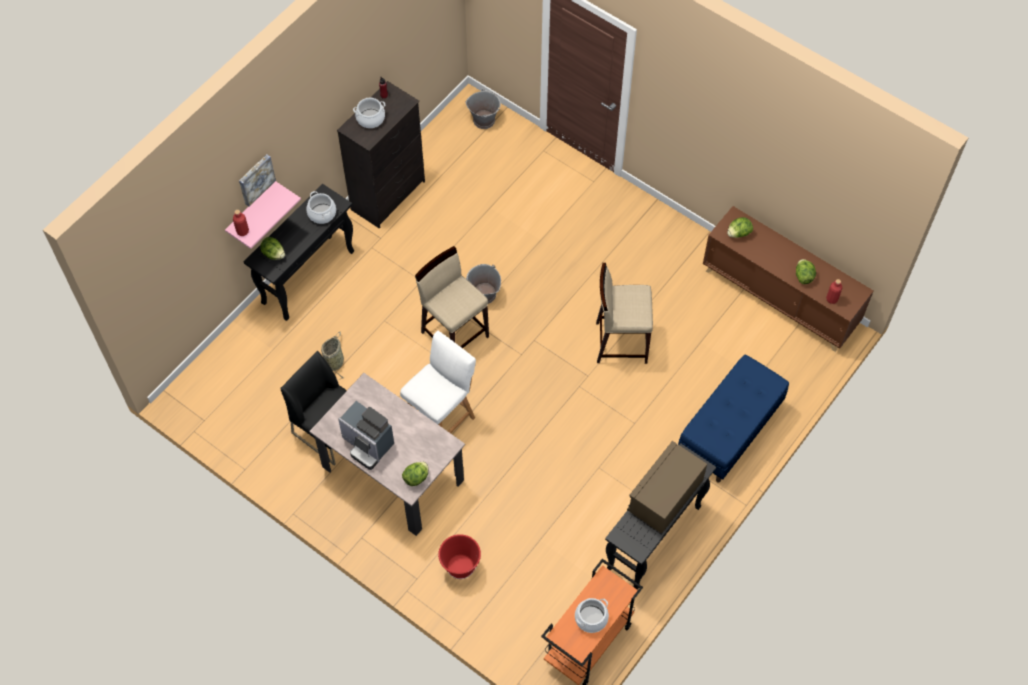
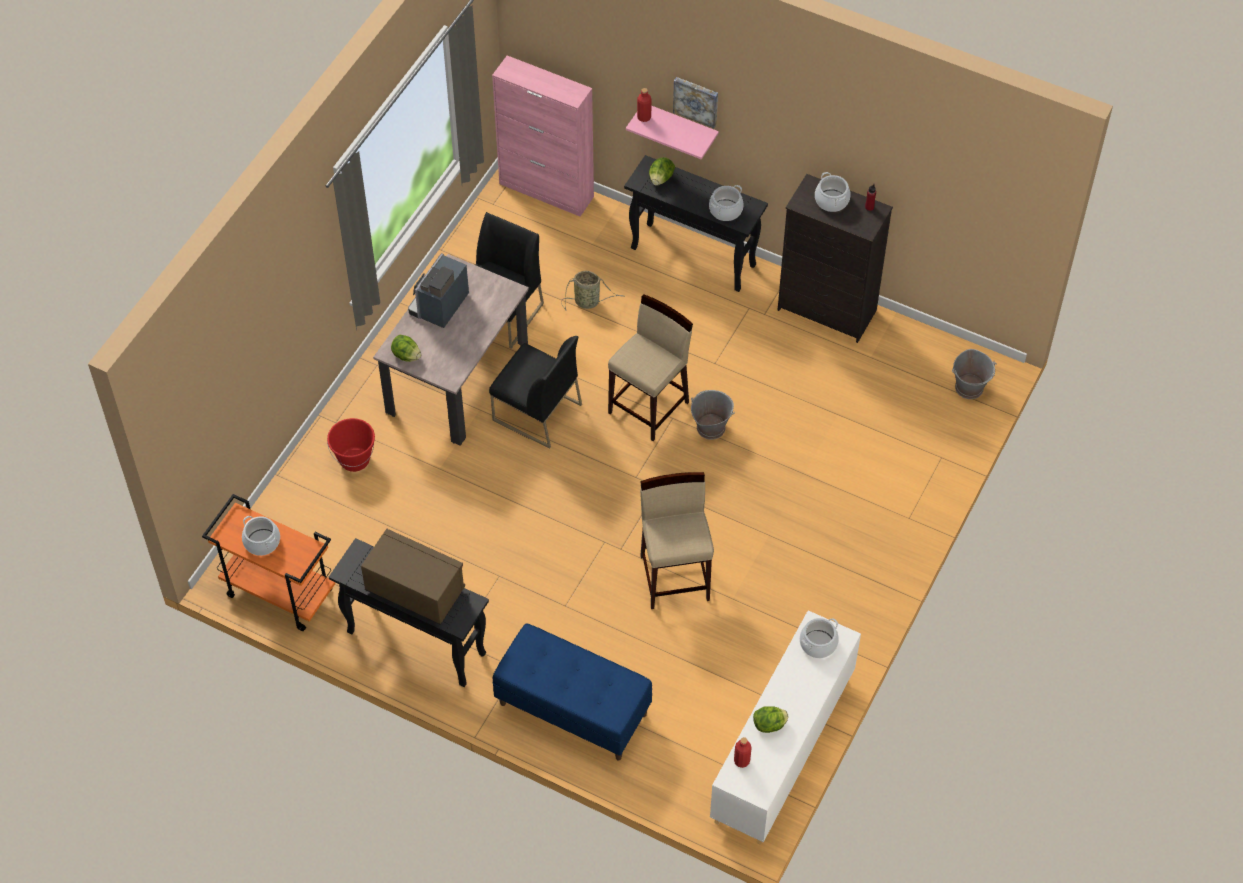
camera: 80 degrees right, 5 degrees down
white stool [400,331,476,433] -> black chair [489,336,582,449]
brown cabinet [703,206,873,352] -> white cabinet [710,610,861,845]
lettuce [727,217,753,238] -> cooking pot [800,618,839,658]
none -> pink cabinet [492,55,594,216]

